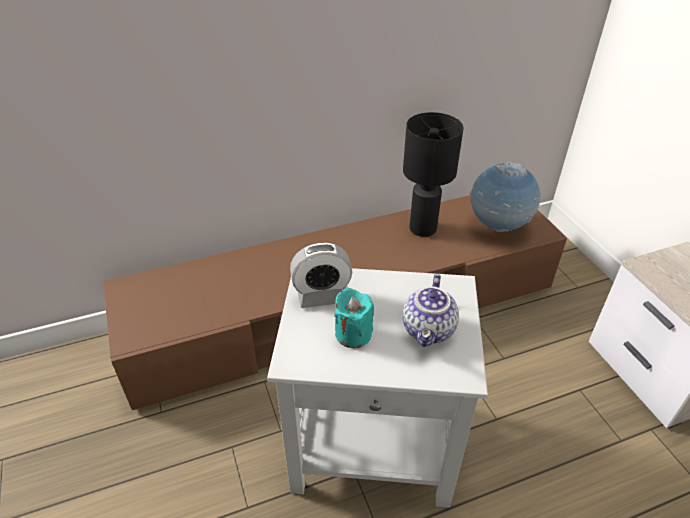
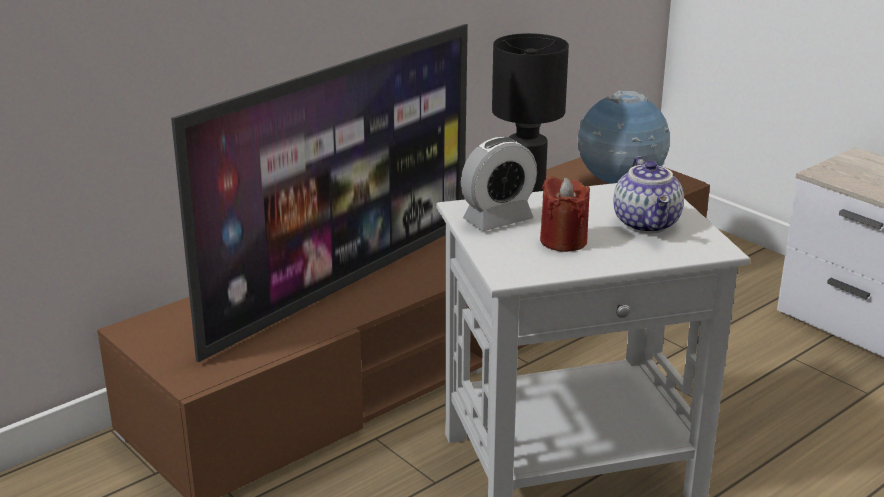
camera: 20 degrees left, 15 degrees down
turquoise candle [334,288,374,348] -> red candle [540,177,590,252]
none -> television [171,24,468,362]

